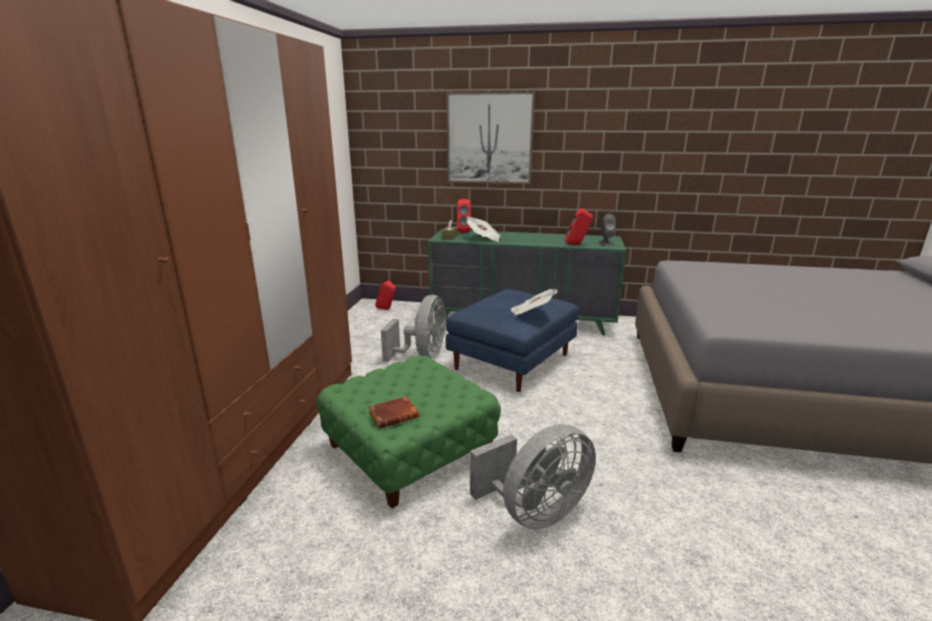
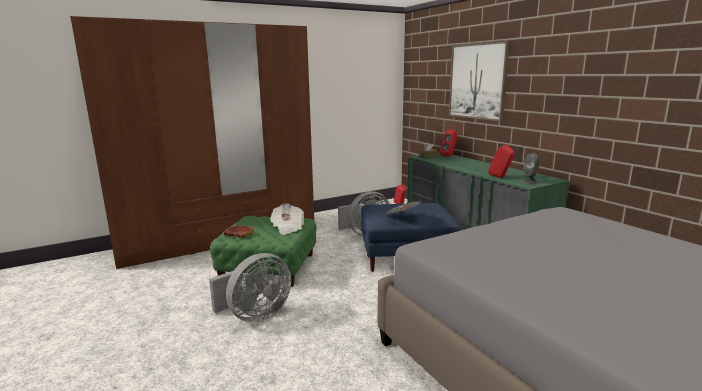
camera: 50 degrees right, 5 degrees down
newspaper [467,217,501,242] -> newspaper moved to [270,204,304,235]
grey fan [470,424,596,530] -> grey fan turned 60 degrees counterclockwise [209,253,291,323]

